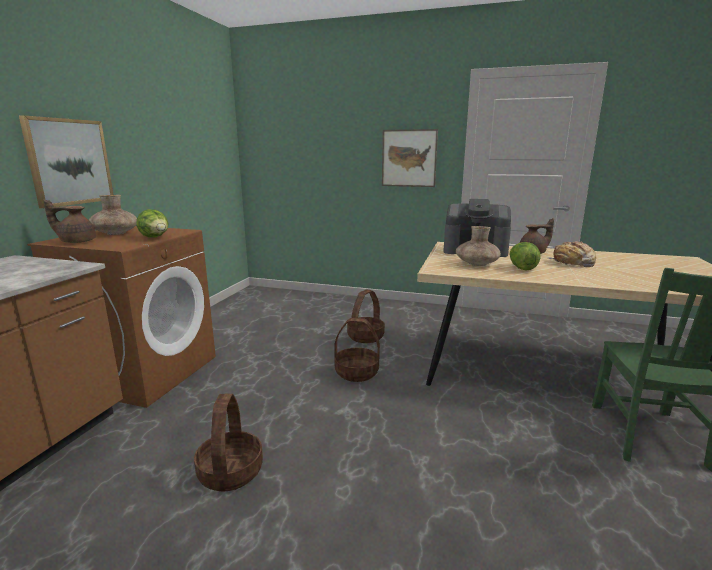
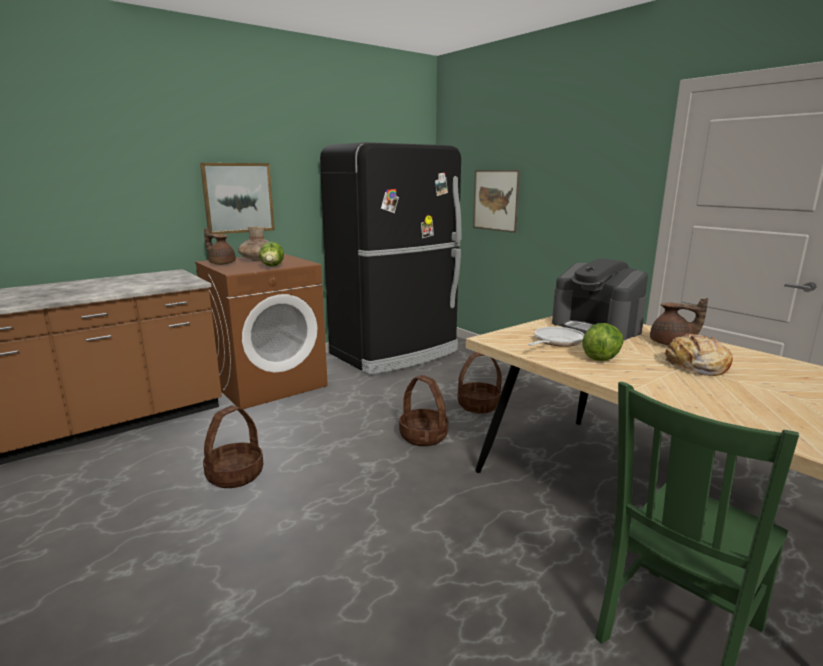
camera: 35 degrees right, 0 degrees up
picture [382,129,438,187] -> picture moved to [473,170,520,233]
brown vase [456,226,501,266] -> frying pan [528,327,584,347]
none -> black fridge [320,142,462,375]

